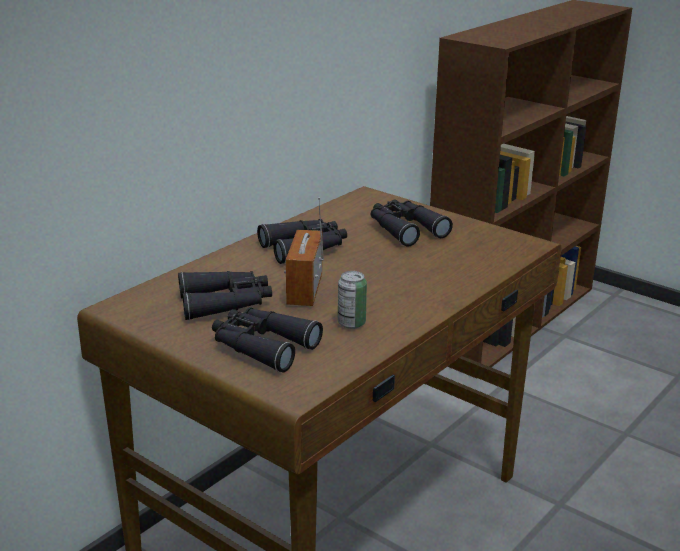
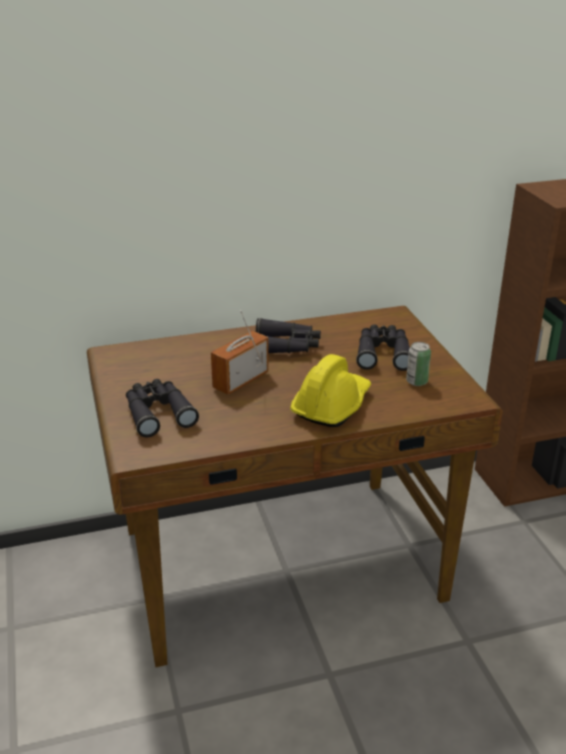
camera: 35 degrees right, 5 degrees up
black binoculars [178,271,272,320] -> none
can [338,271,367,329] -> can moved to [406,342,431,386]
none -> yellow hard hat [290,354,371,427]

